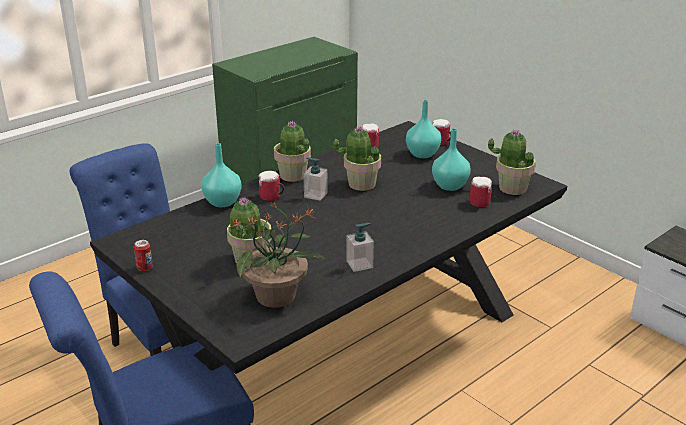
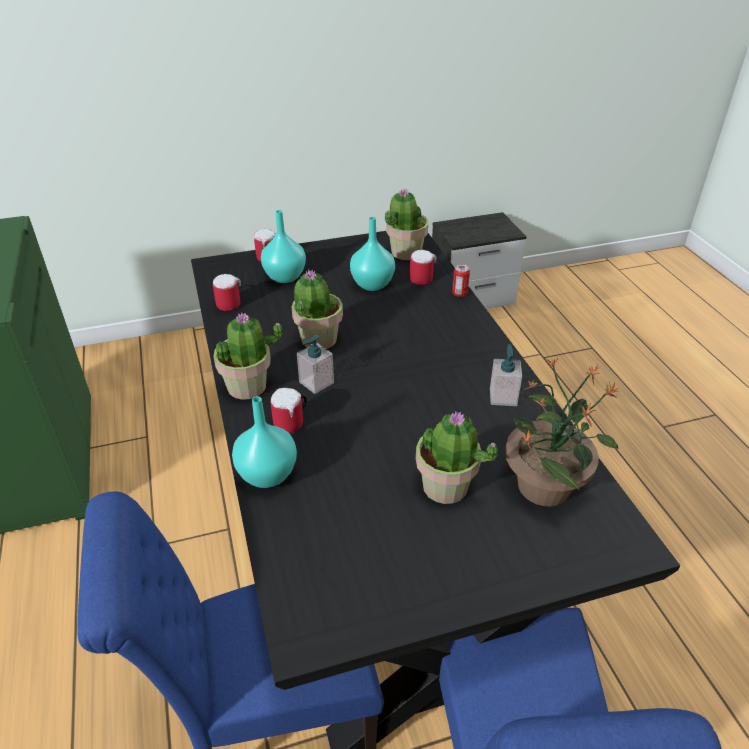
camera: 65 degrees left, 10 degrees up
can [134,240,153,271] -> can moved to [452,265,470,297]

